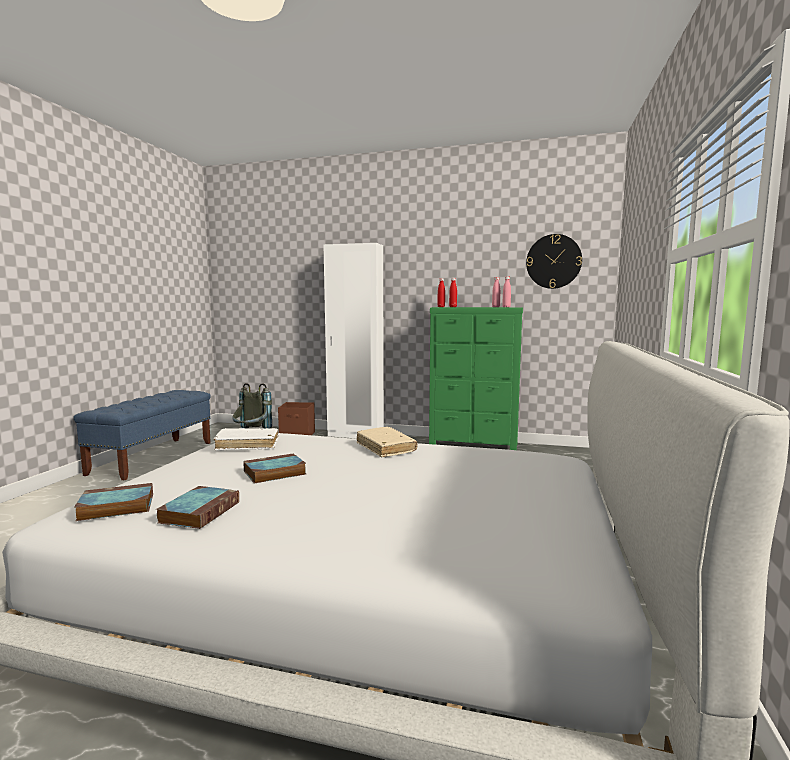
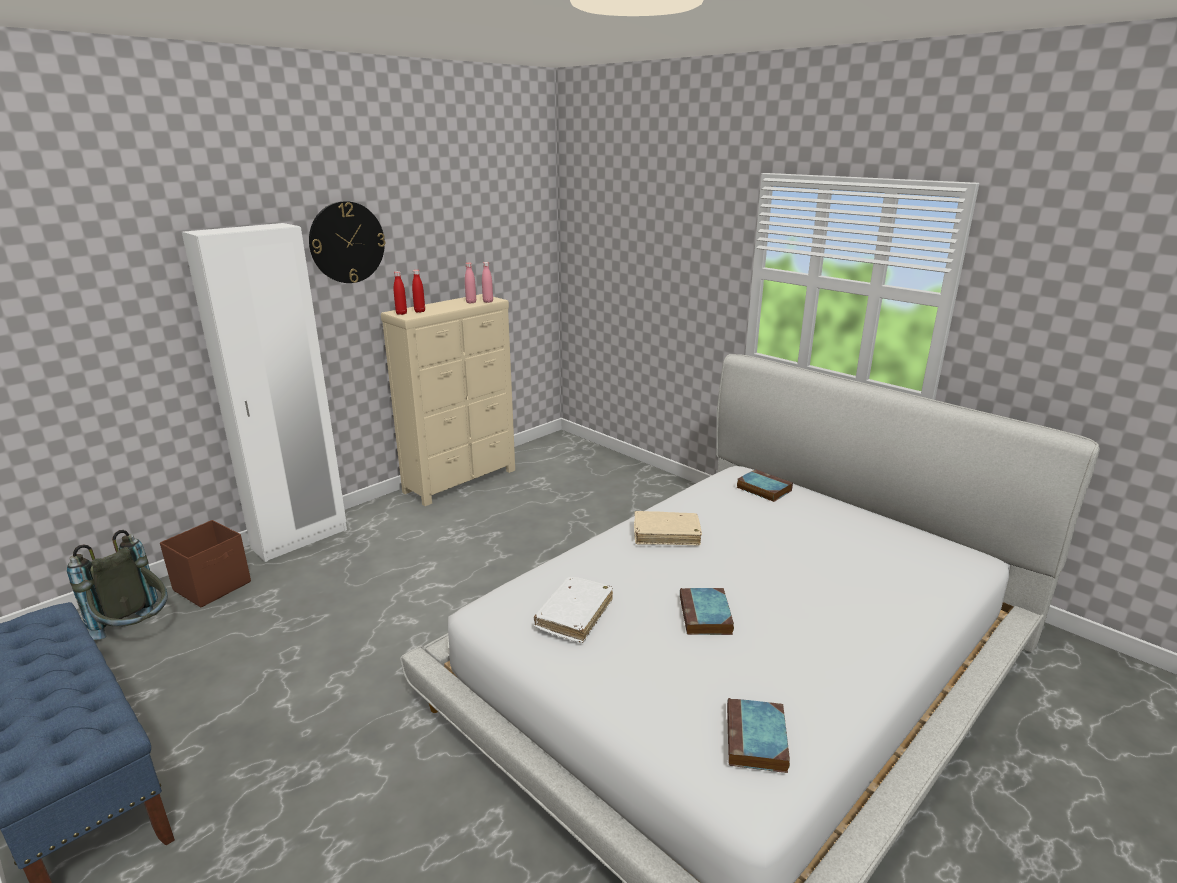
camera: 60 degrees left, 15 degrees up
book [156,486,239,529] -> book moved to [736,469,793,502]
green dresser [429,307,523,450] -> beige dresser [381,294,515,506]
wall clock [526,234,582,289] -> wall clock moved to [309,201,385,283]

